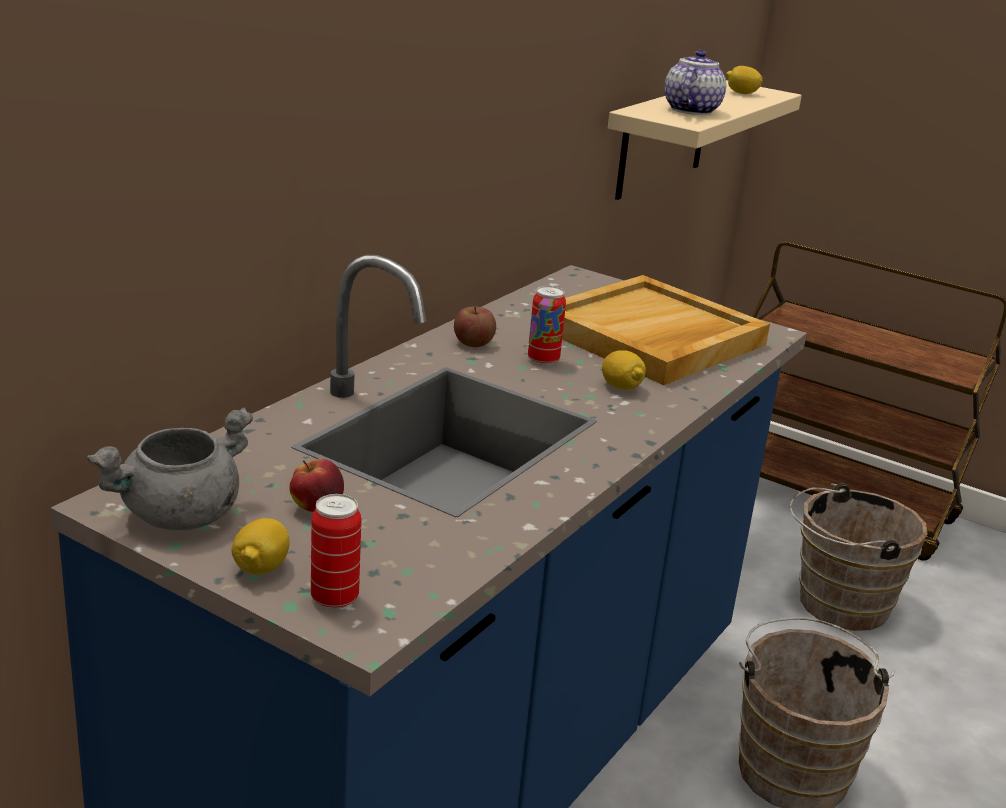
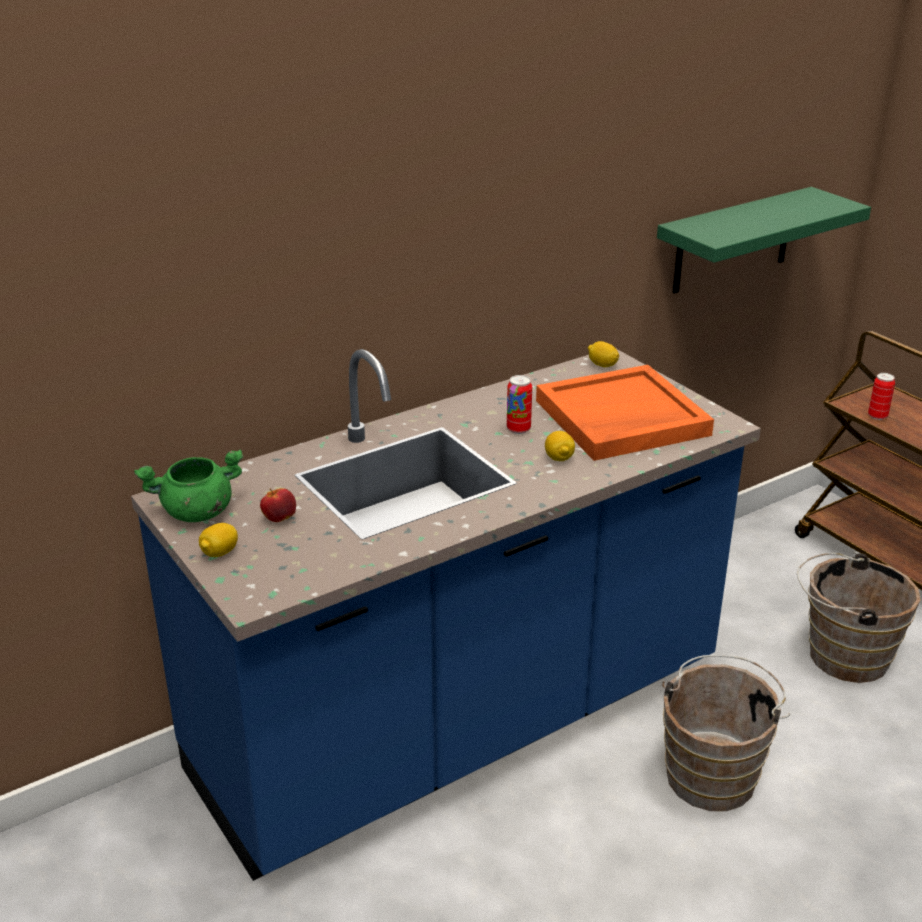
camera: 25 degrees right, 5 degrees up
grey cooking pot [86,408,253,530] -> green cooking pot [134,450,243,522]
can [311,494,361,609] -> can moved to [868,373,895,420]
apple [454,307,496,347] -> none
beige tray [562,275,770,385] -> orange tray [536,365,714,461]
beige shelf [608,80,802,200] -> green shelf [657,187,871,294]
teapot [664,50,726,115] -> none
lemon [726,66,763,94] -> lemon moved to [588,341,619,367]

